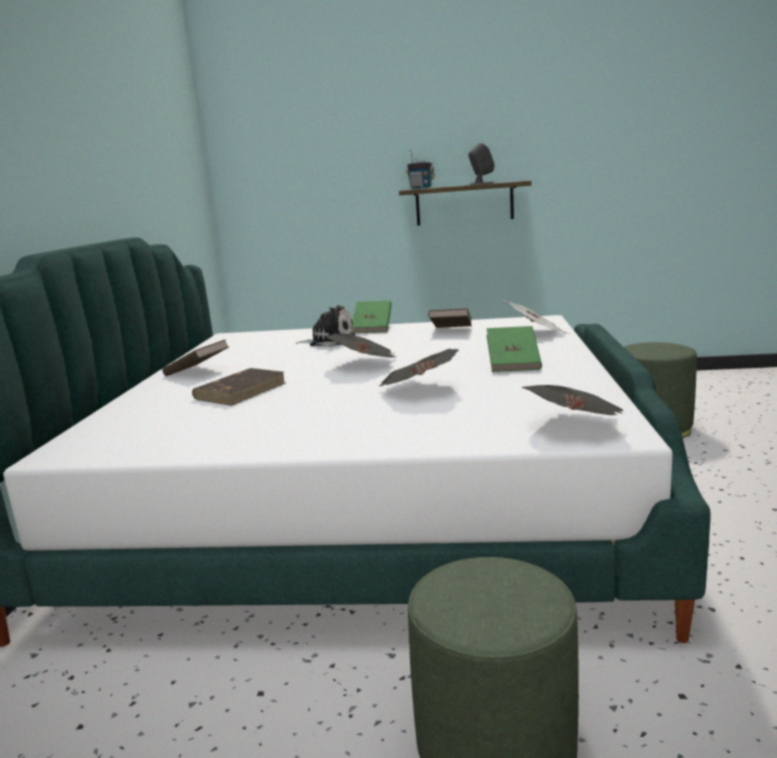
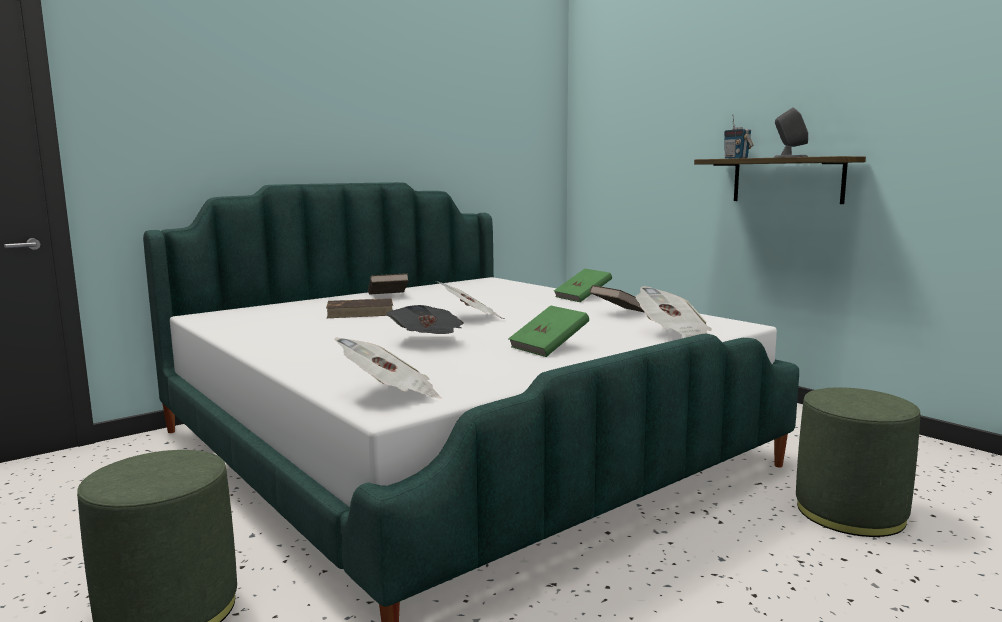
camera: 45 degrees right, 5 degrees down
plush toy [295,305,355,347] -> none

